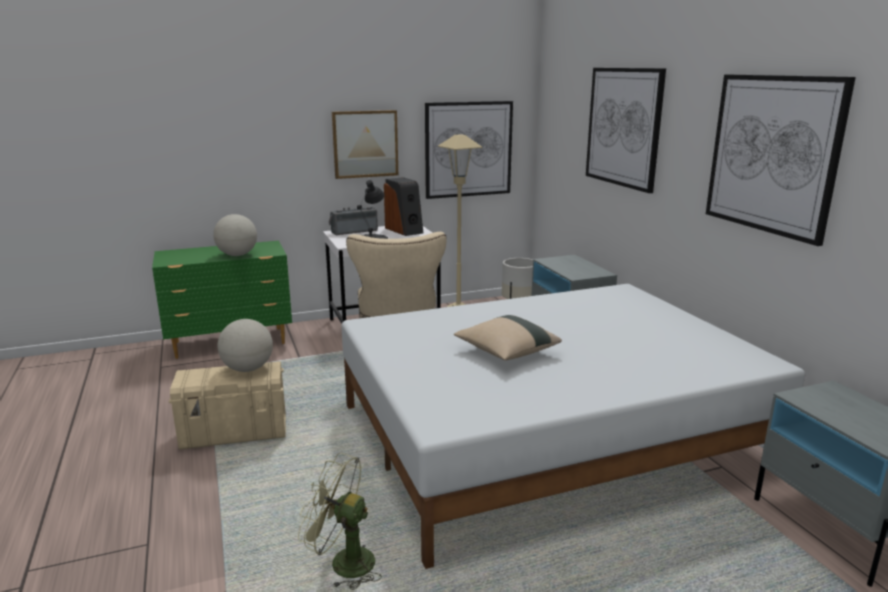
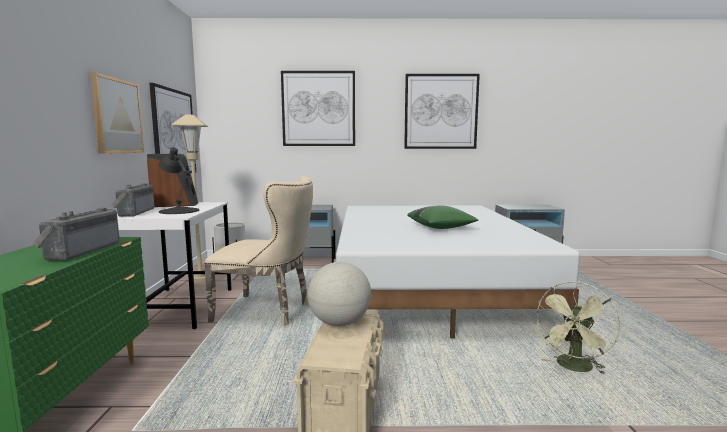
camera: 70 degrees left, 10 degrees down
globe [213,214,257,256] -> radio [33,208,120,261]
beige pillow [454,315,562,360] -> green pillow [407,206,478,229]

